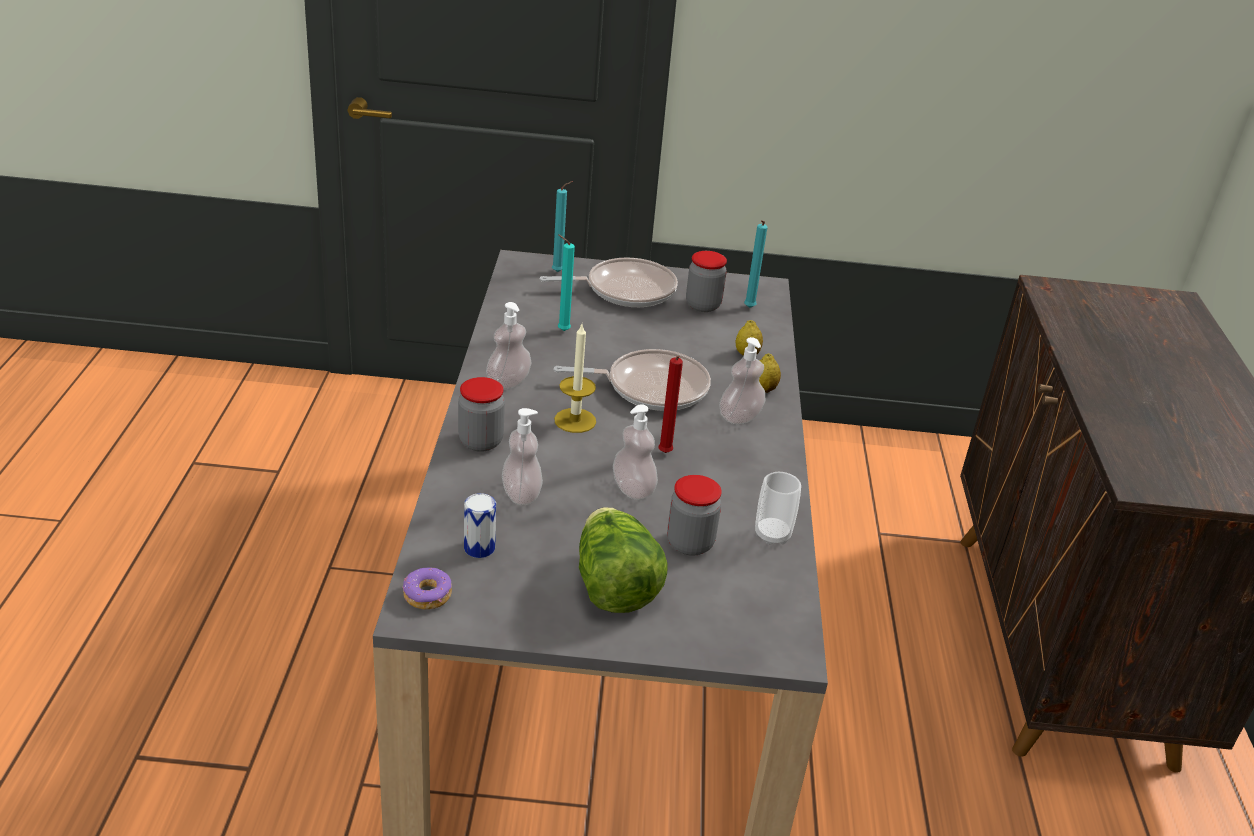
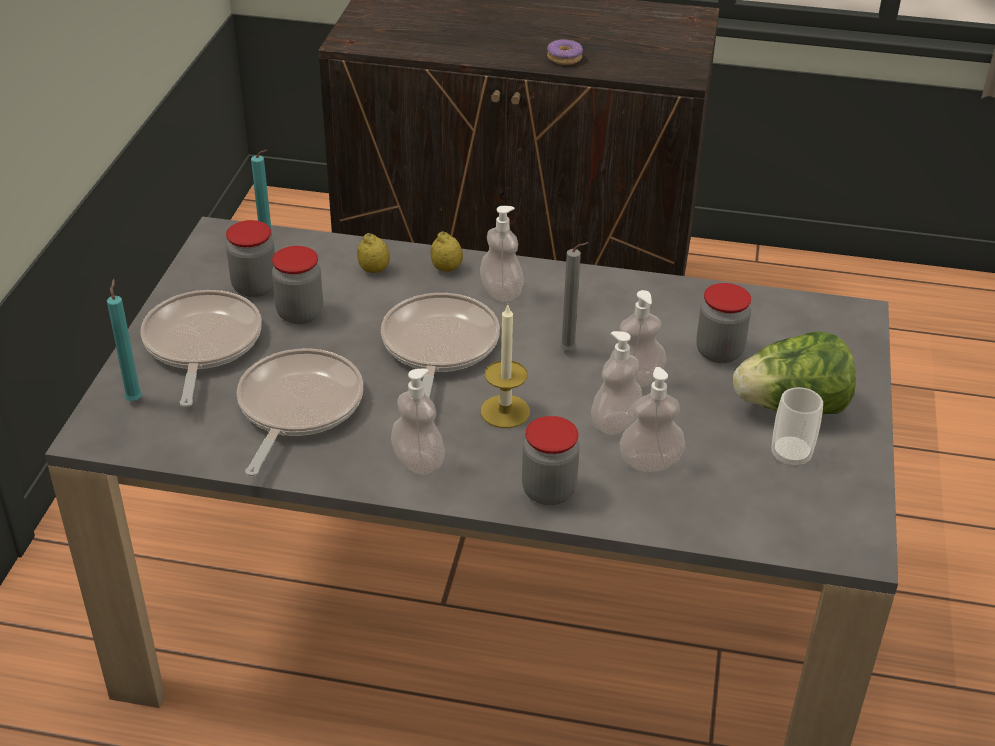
camera: 80 degrees left, 5 degrees up
donut [403,567,452,609] -> donut moved to [547,39,583,65]
can [464,493,496,558] -> none
turquoise candle [558,234,575,331] -> frying pan [237,348,363,476]
red candle [658,356,683,453] -> grey candle [560,242,589,351]
cup [755,472,801,545] -> cup moved to [772,387,823,468]
none -> jar [272,246,323,324]
none -> soap dispenser [591,331,642,435]

